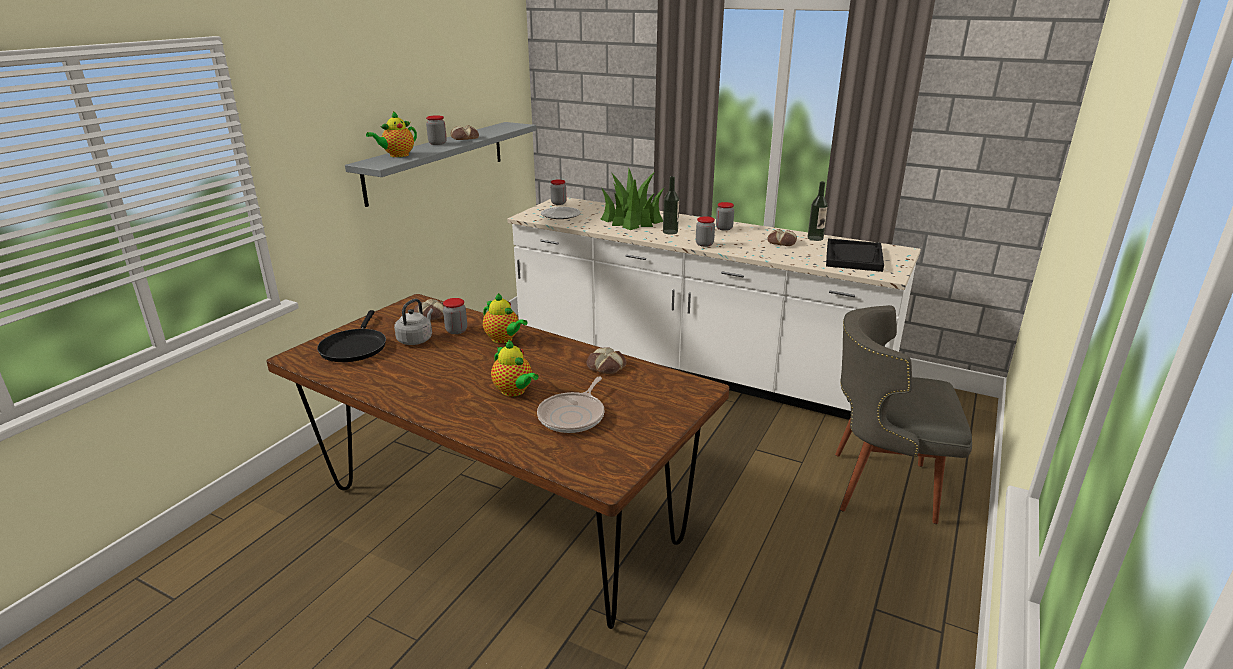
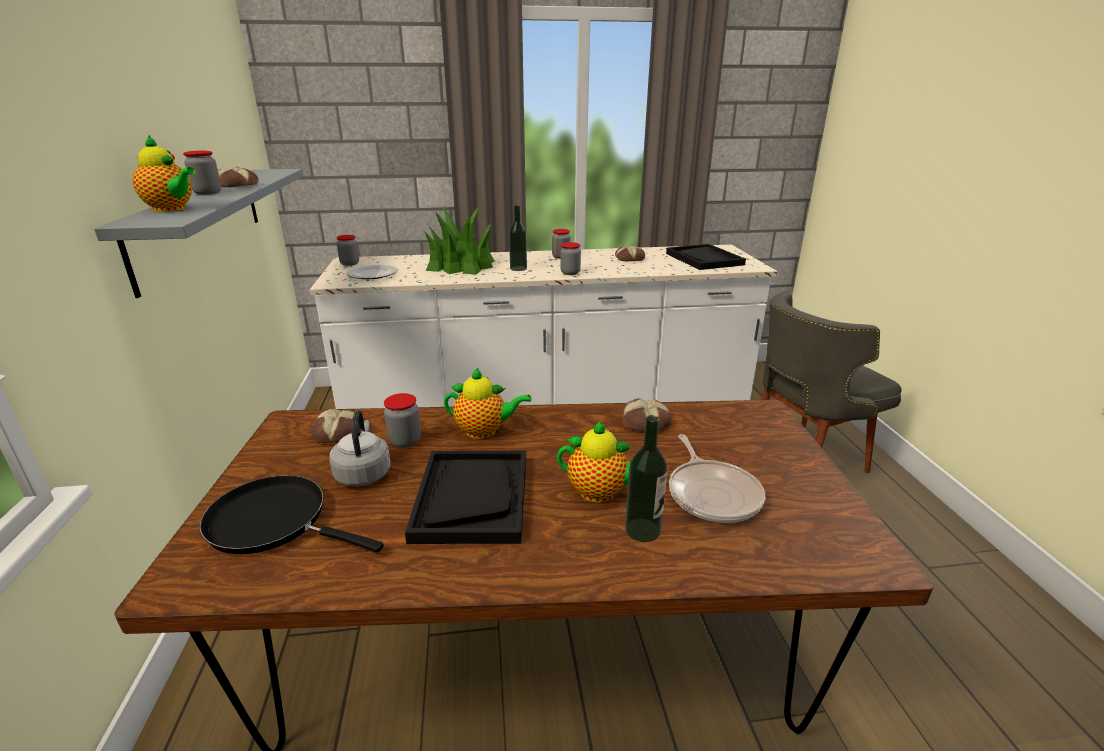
camera: 35 degrees left, 0 degrees up
black frying pan [317,310,386,362] -> black frying pan turned 150 degrees clockwise [199,475,384,554]
teapot [366,111,417,157] -> teapot turned 75 degrees counterclockwise [133,135,195,212]
bottle [808,181,828,241] -> bottle moved to [625,415,668,542]
none -> black tray [405,451,526,544]

